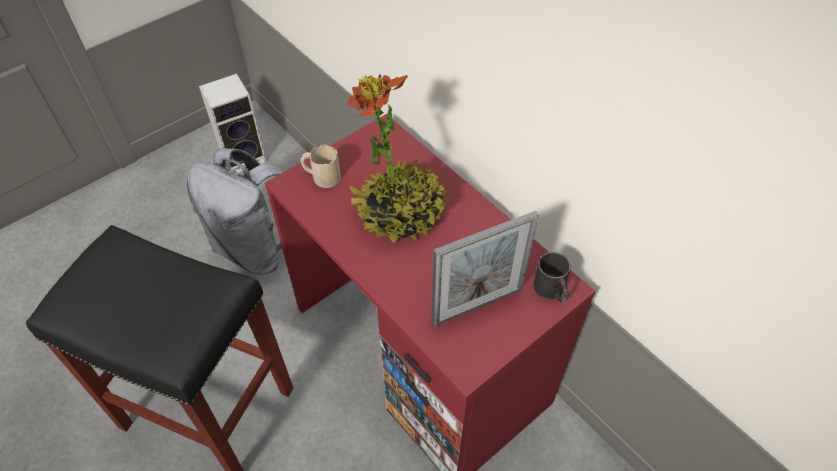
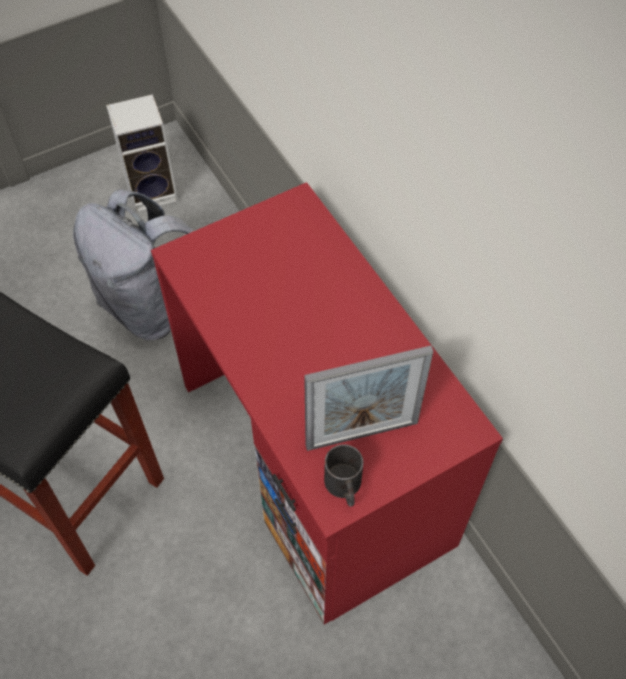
camera: 10 degrees right, 5 degrees up
beige mug [301,145,341,188] -> none
potted plant [347,74,448,243] -> none
black mug [533,252,571,303] -> black mug moved to [324,444,363,507]

